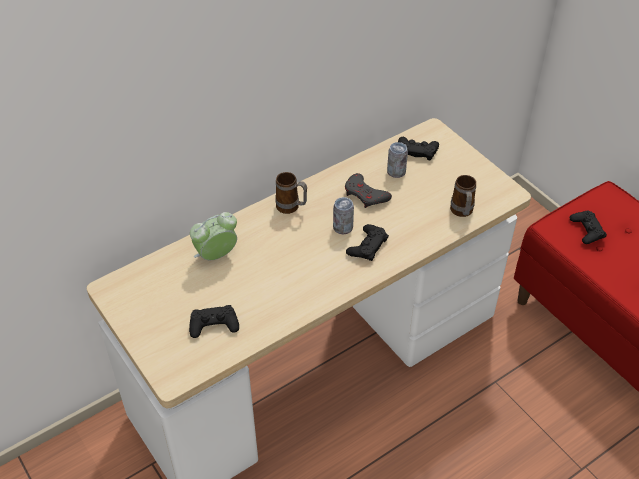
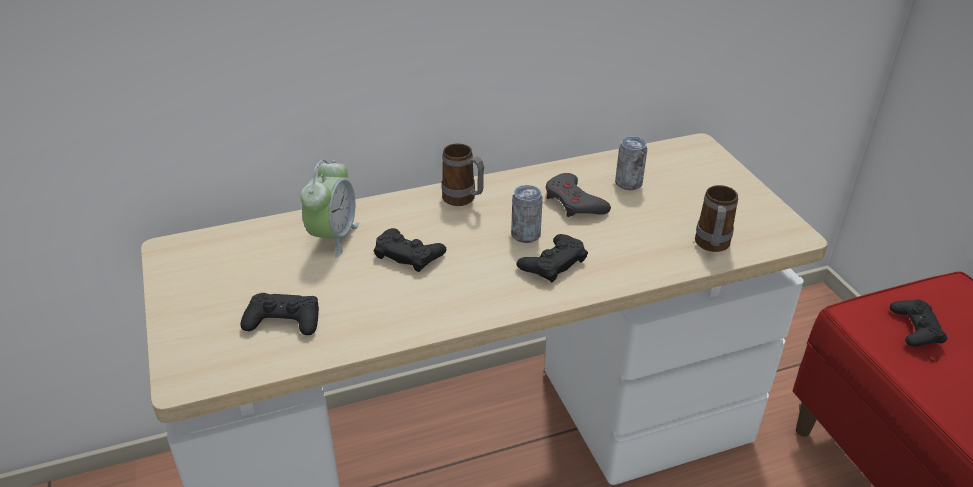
camera: 15 degrees right, 10 degrees down
alarm clock [190,212,237,260] -> alarm clock turned 120 degrees clockwise [300,160,359,257]
black game controller [398,137,439,160] -> black game controller moved to [374,228,446,272]

